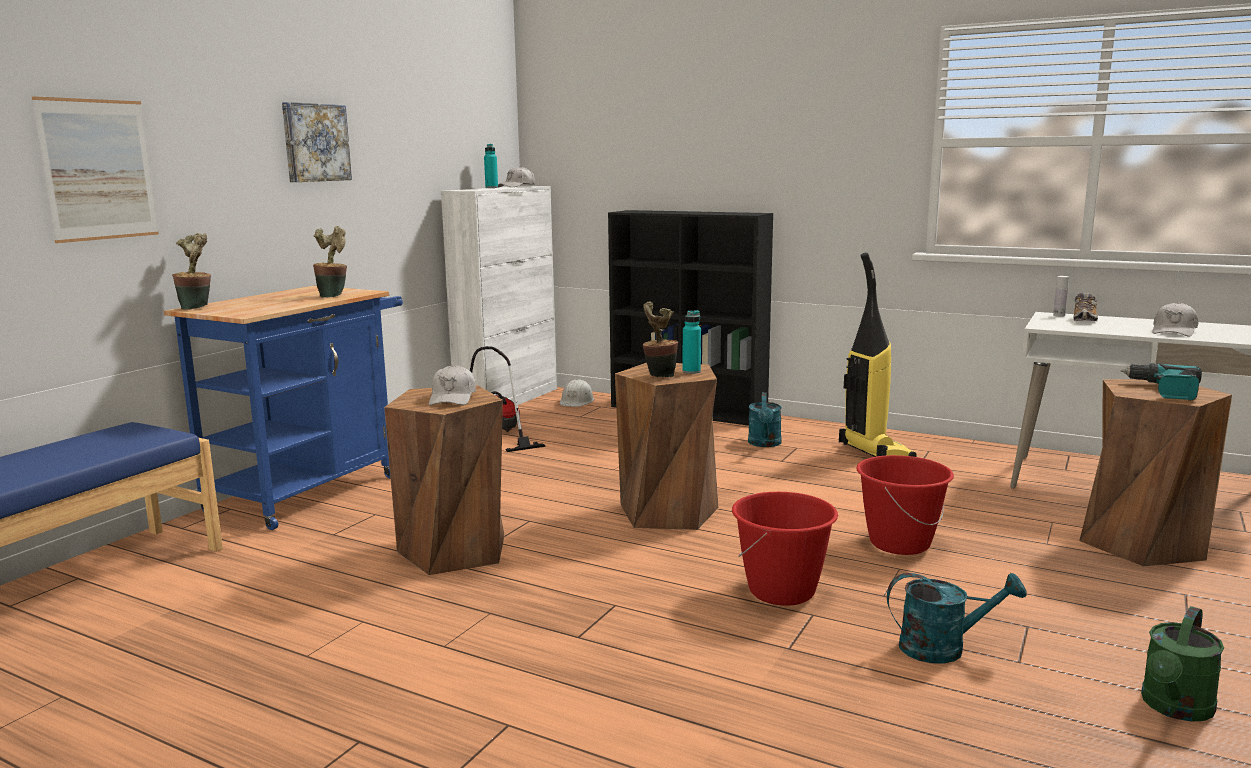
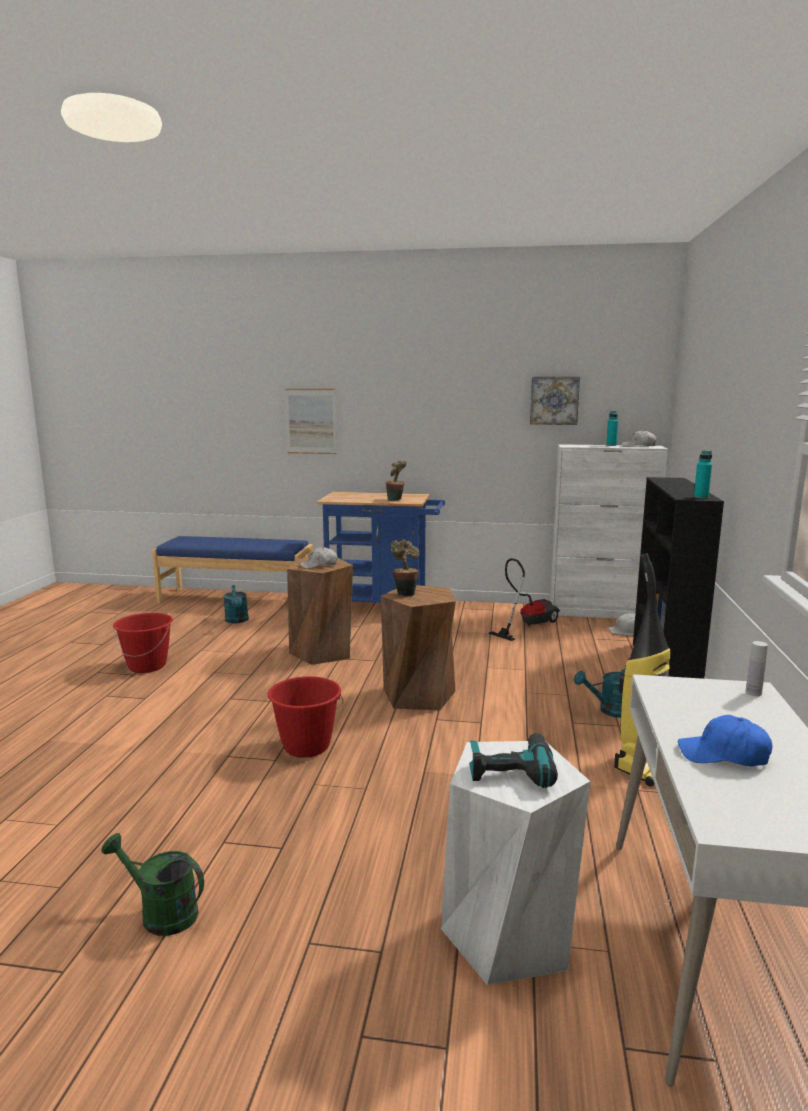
camera: 70 degrees right, 0 degrees up
potted plant [172,233,211,310] -> none
picture [282,102,352,182] -> picture moved to [530,377,580,425]
turquoise bottle [683,310,701,374] -> turquoise bottle moved to [694,451,712,499]
red bucket [856,455,954,555] -> red bucket moved to [113,613,173,673]
turquoise watering can [887,573,1027,664] -> turquoise watering can moved to [223,585,249,623]
shoe [1074,292,1098,321] -> none
brown stool [1079,379,1232,566] -> white stool [441,741,590,985]
white cap [1152,302,1198,337] -> blue cap [678,715,772,766]

